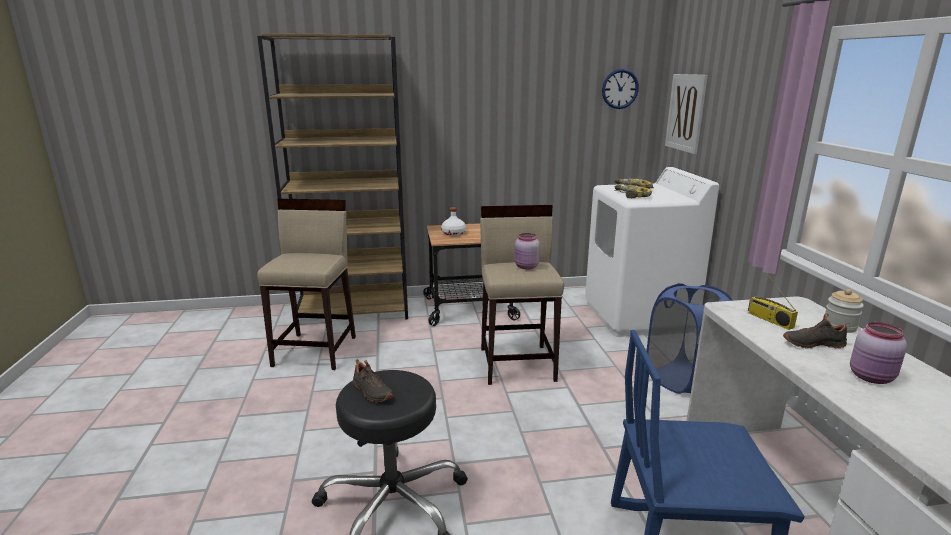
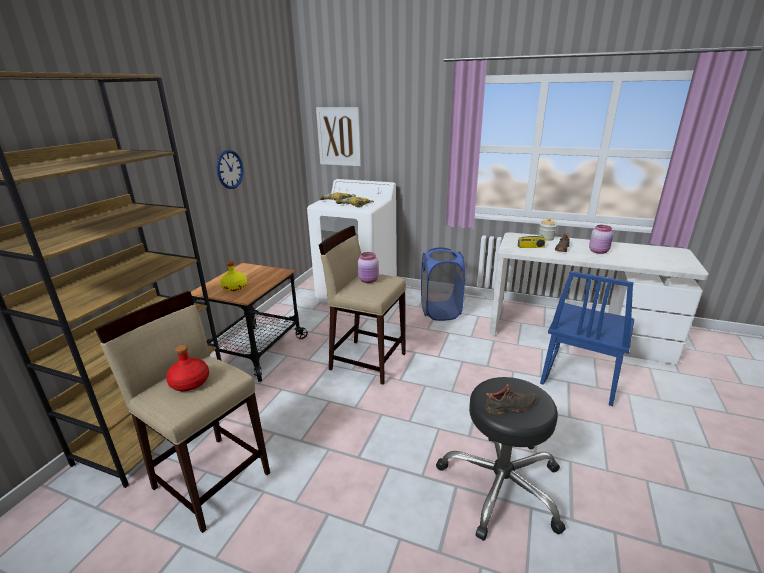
camera: 60 degrees left, 5 degrees up
white bottle [441,207,466,236] -> yellow bottle [220,261,247,291]
wall clock [602,69,639,109] -> wall clock moved to [217,150,243,189]
none -> red bottle [166,345,209,391]

